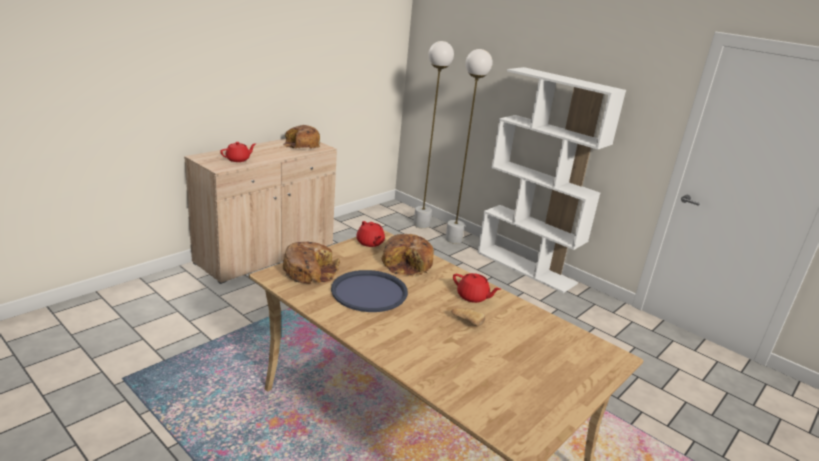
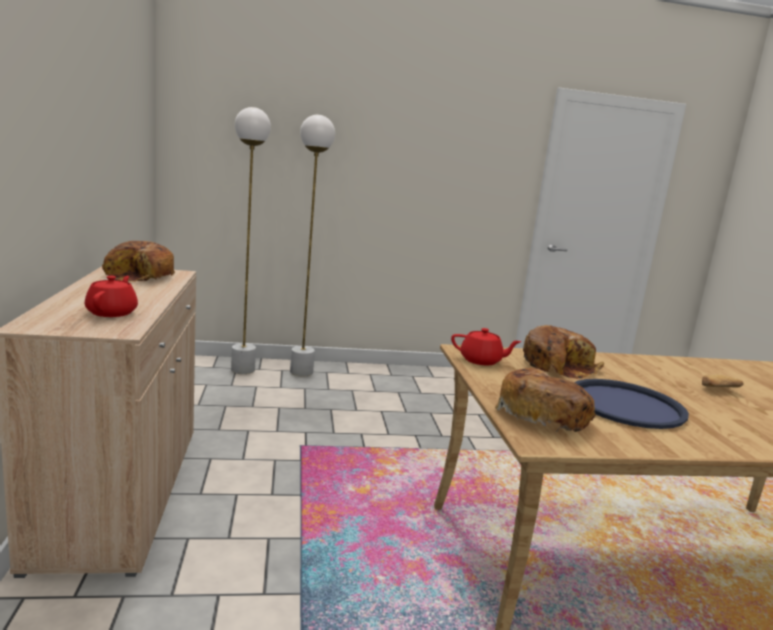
camera: 50 degrees left, 10 degrees down
red teapot [453,273,501,303] -> none
white bookcase [477,67,626,293] -> none

